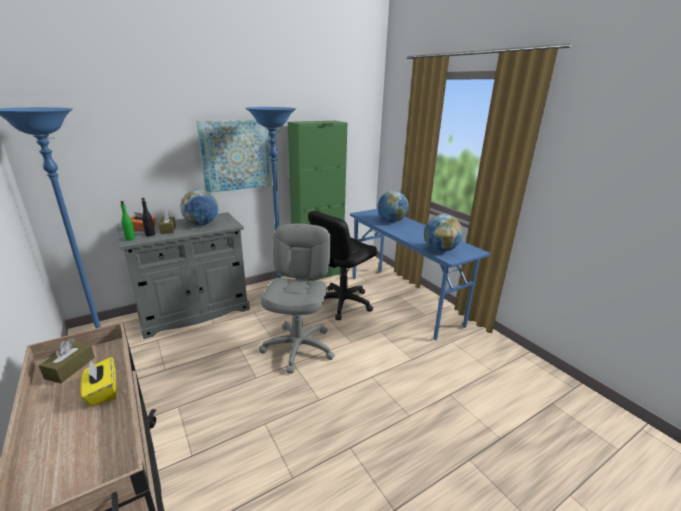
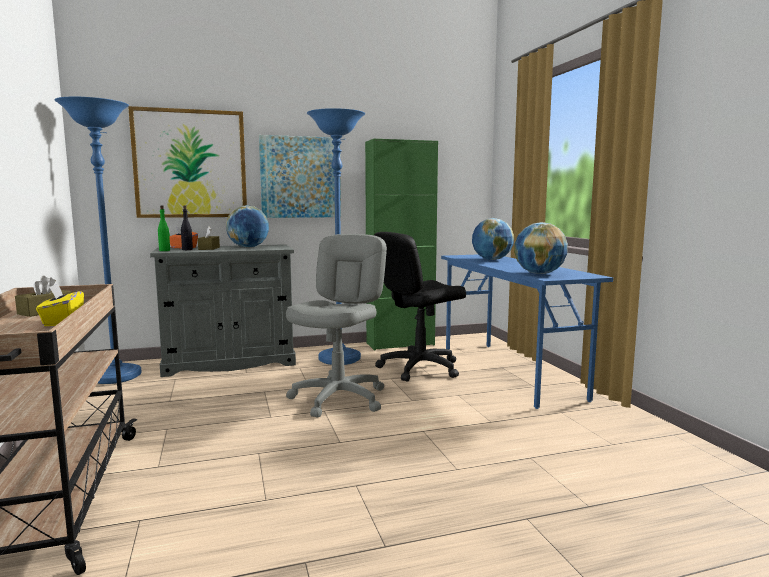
camera: 15 degrees right, 15 degrees down
none -> picture [128,106,247,218]

